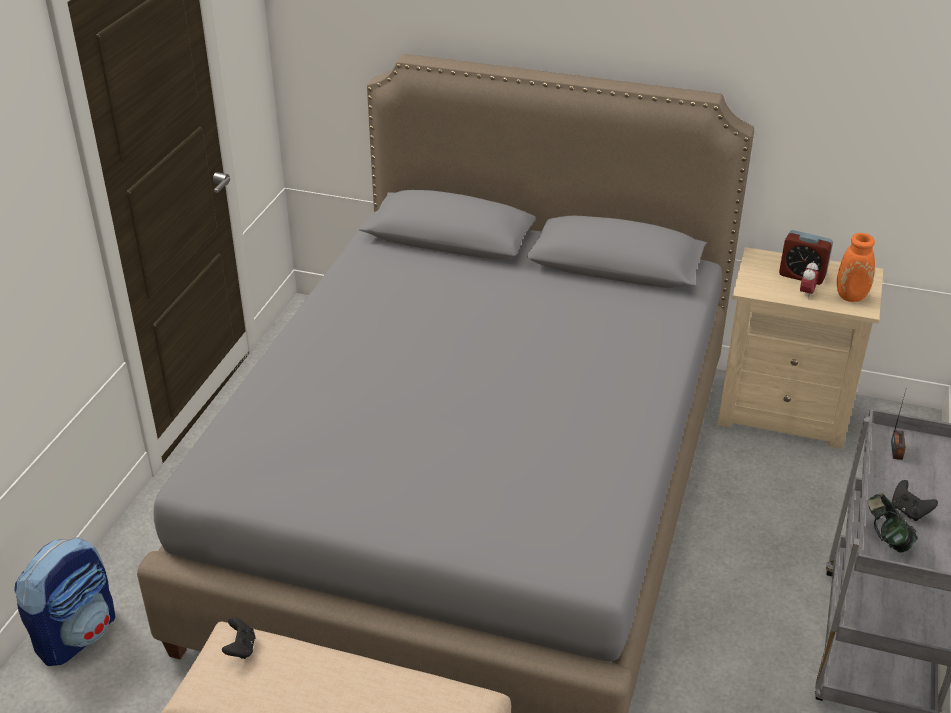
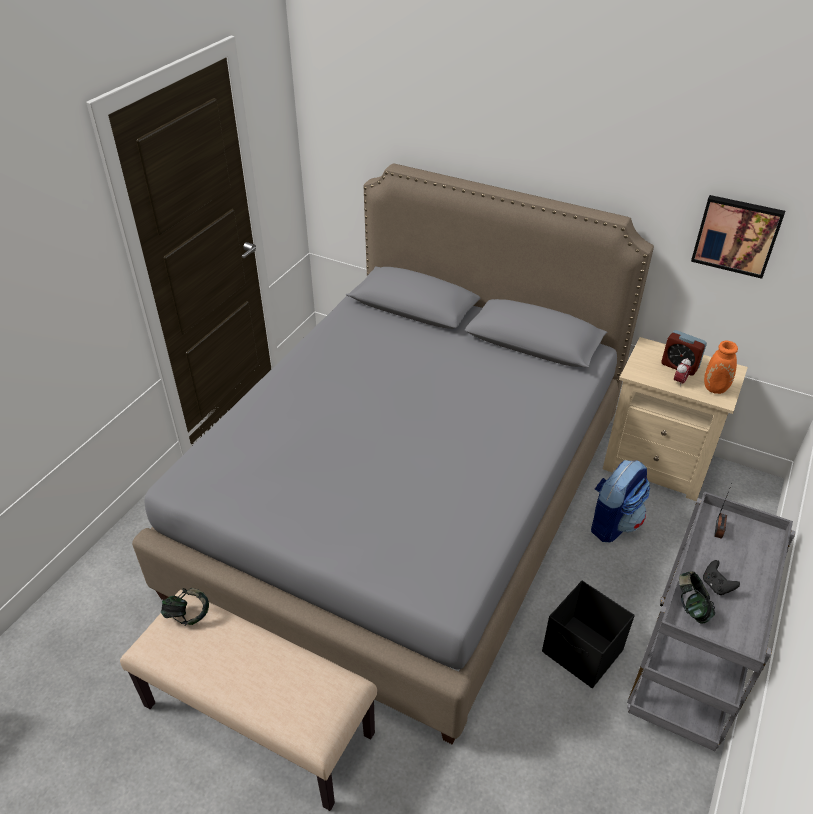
camera: 10 degrees right, 5 degrees up
backpack [14,537,115,666] -> backpack moved to [591,460,650,542]
black game controller [222,617,255,659] -> headphones [161,588,209,626]
none -> black storage box [542,581,635,688]
none -> picture [691,195,785,279]

